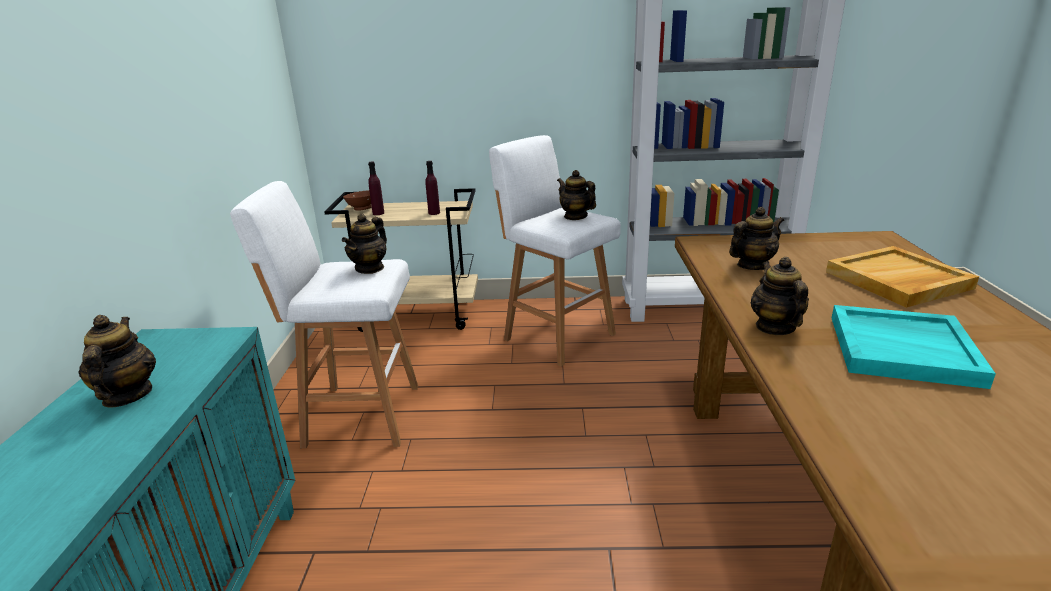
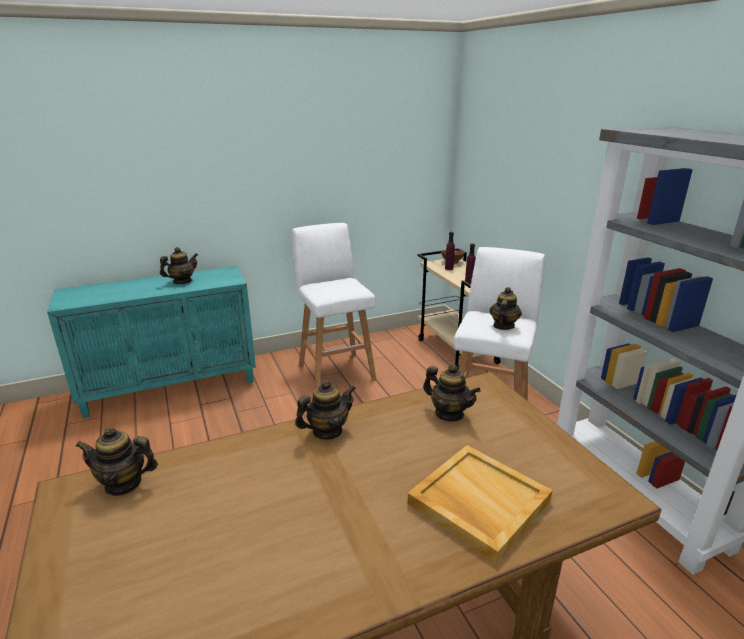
camera: 65 degrees right, 0 degrees up
teapot [342,213,387,274] -> teapot moved to [76,427,158,496]
turquoise tray [832,305,996,389] -> none

